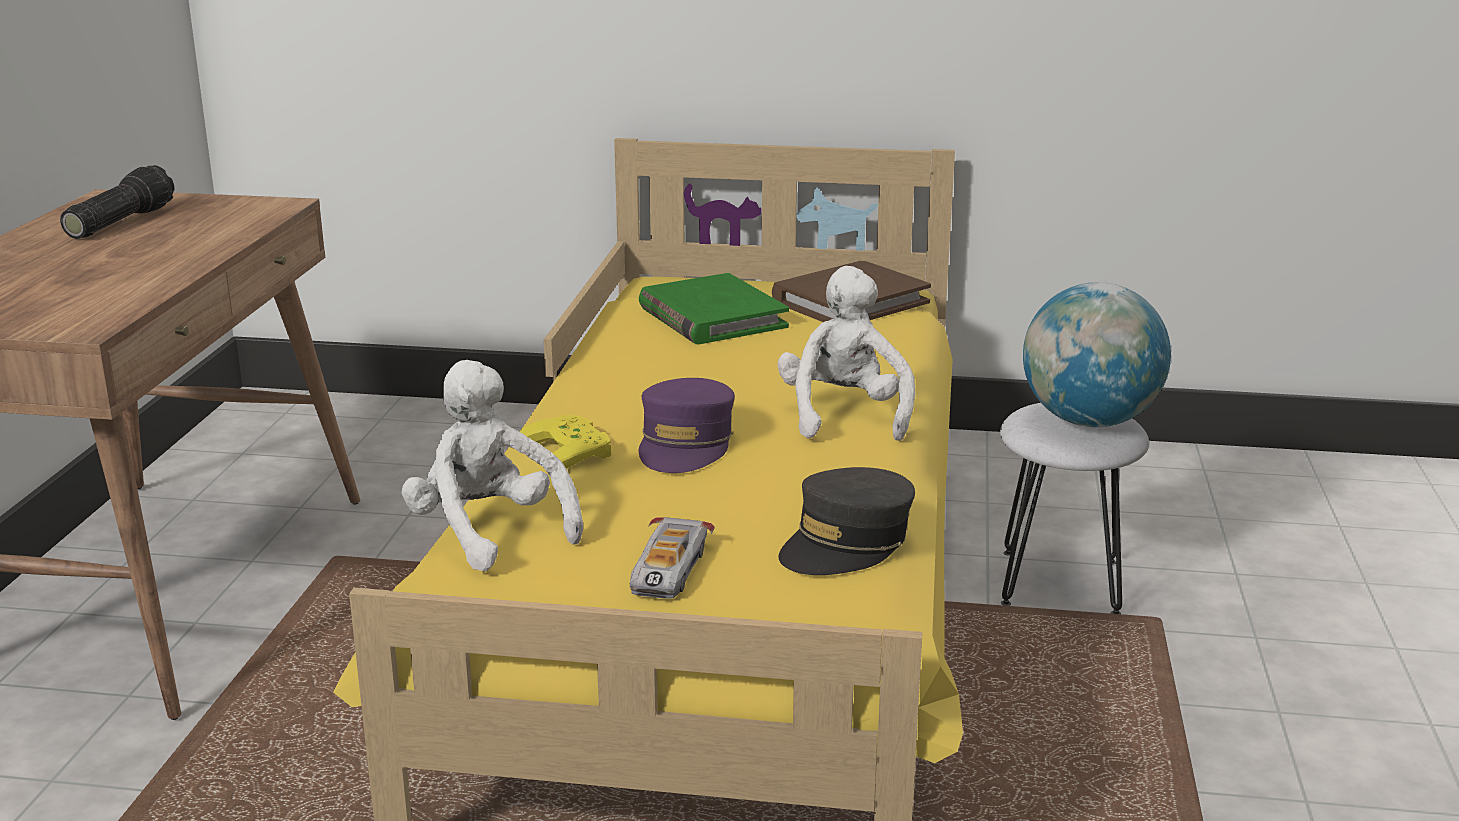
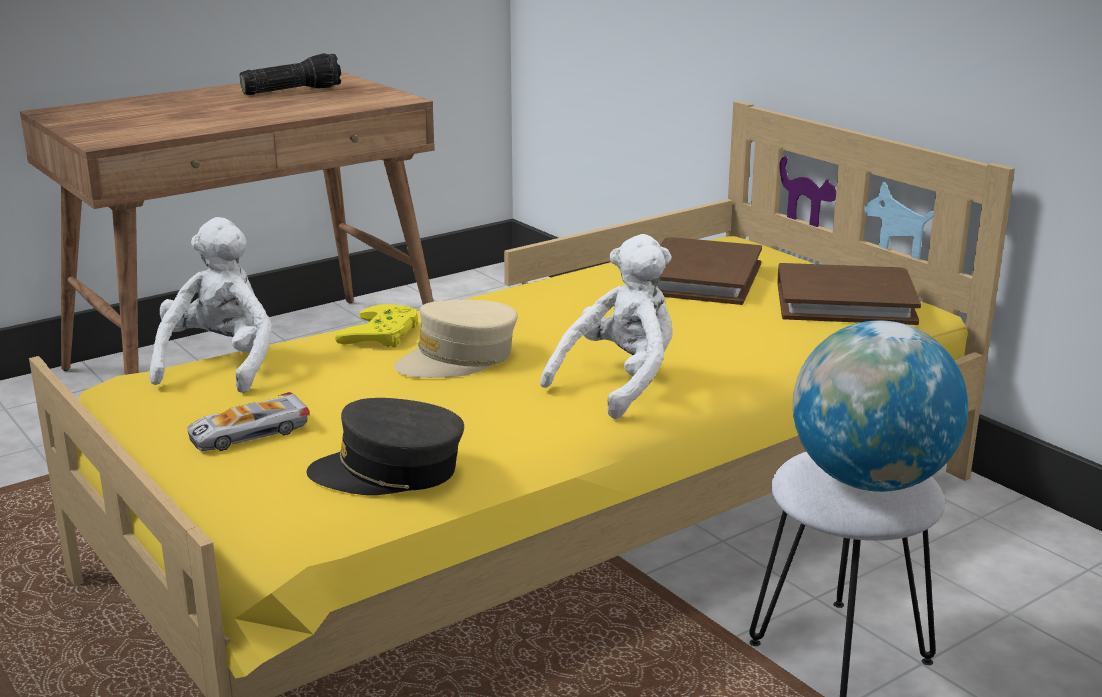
camera: 45 degrees right, 0 degrees up
purple cap [638,378,735,473] -> beige cap [394,300,518,378]
green book [639,273,789,344] -> brown book [657,237,762,305]

